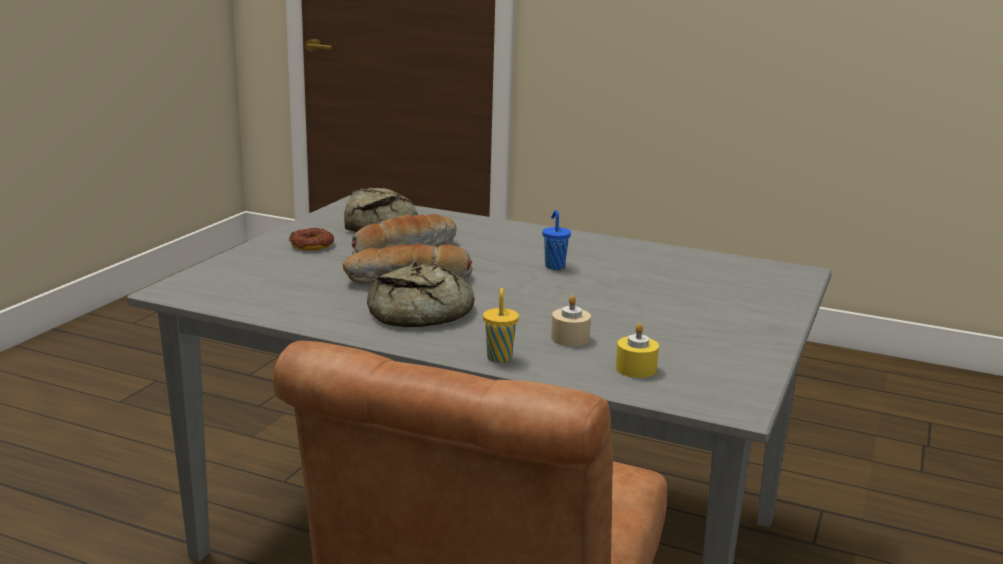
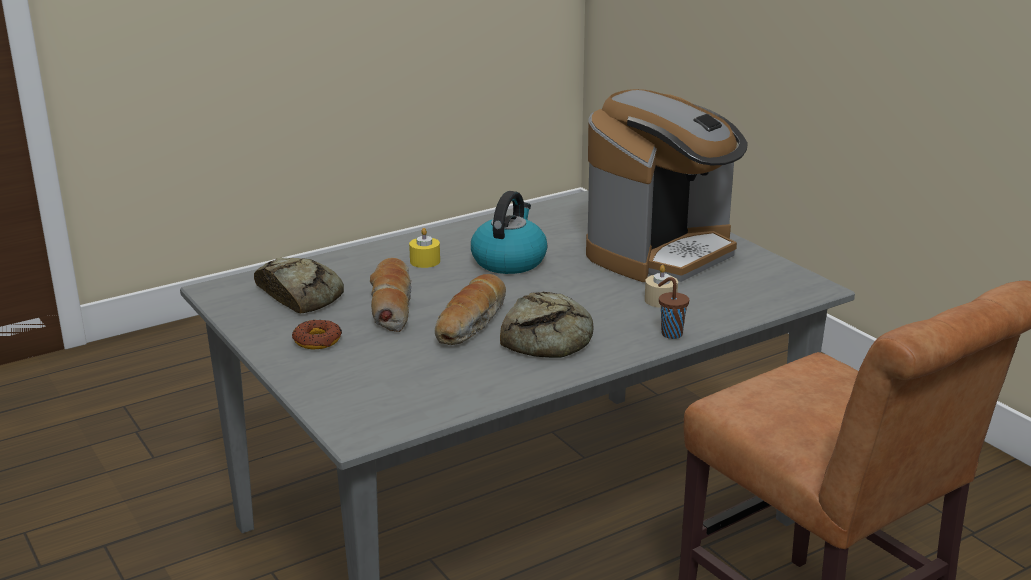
camera: 55 degrees left, 5 degrees up
yellow cup [483,288,519,363] -> brown cup [658,277,689,339]
blue cup [542,210,571,270] -> kettle [471,191,547,274]
yellow candle [616,323,659,378] -> yellow candle moved to [409,228,440,268]
none -> coffee machine [586,89,748,282]

